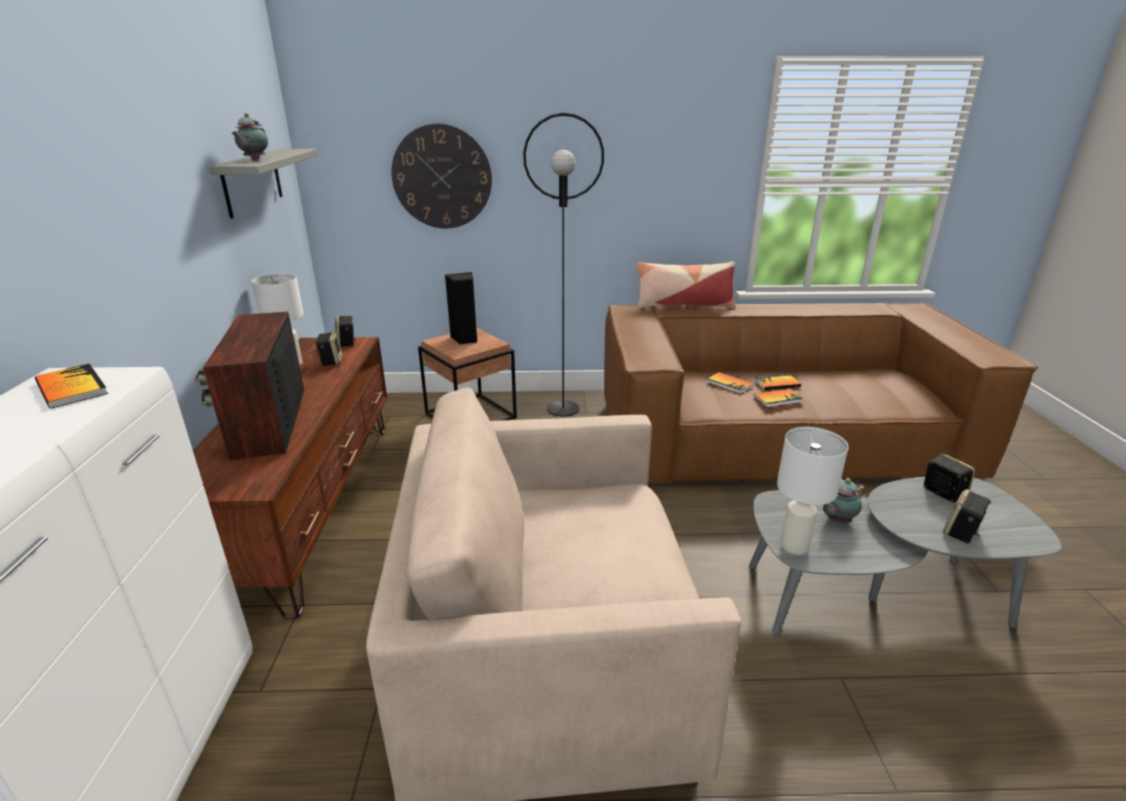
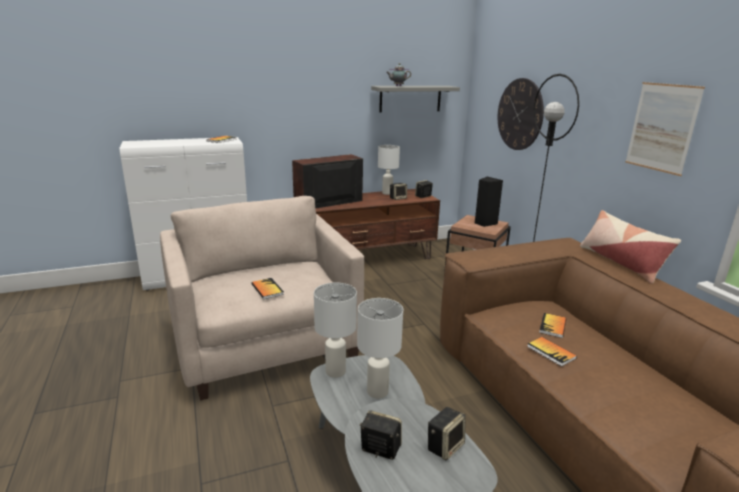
camera: 70 degrees right, 5 degrees down
book [754,375,801,390] -> book moved to [251,278,284,299]
teapot [823,478,865,523] -> white table lamp [357,298,403,399]
none -> picture [625,82,705,176]

